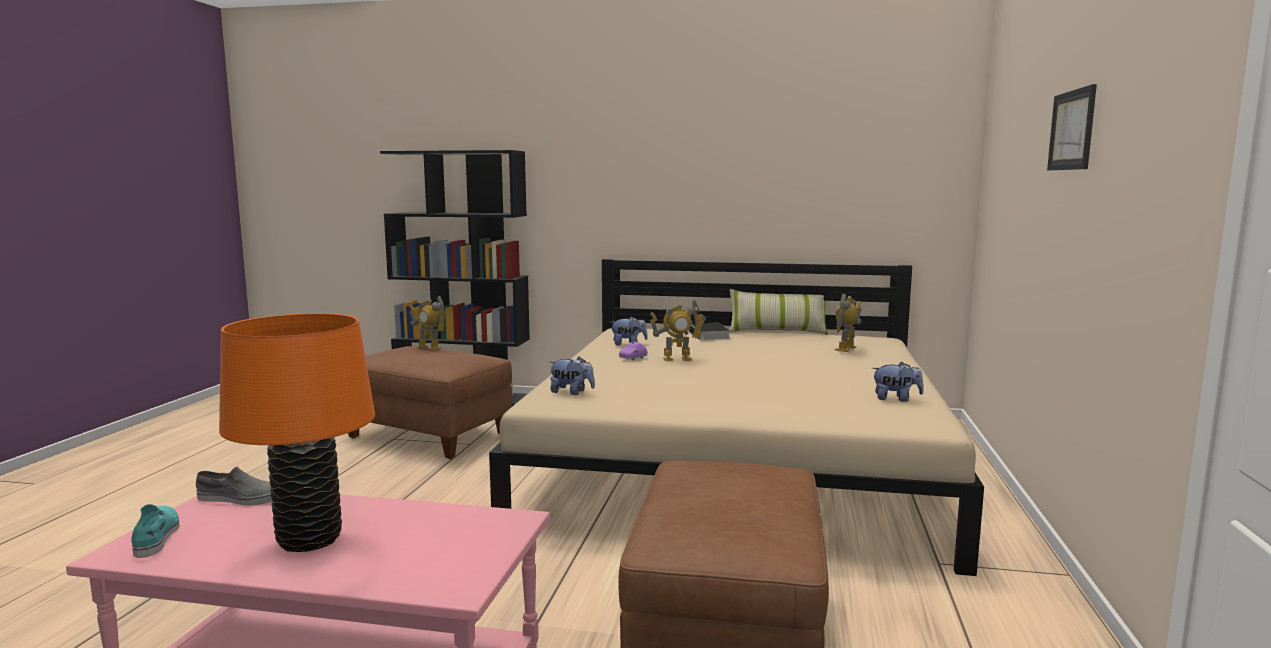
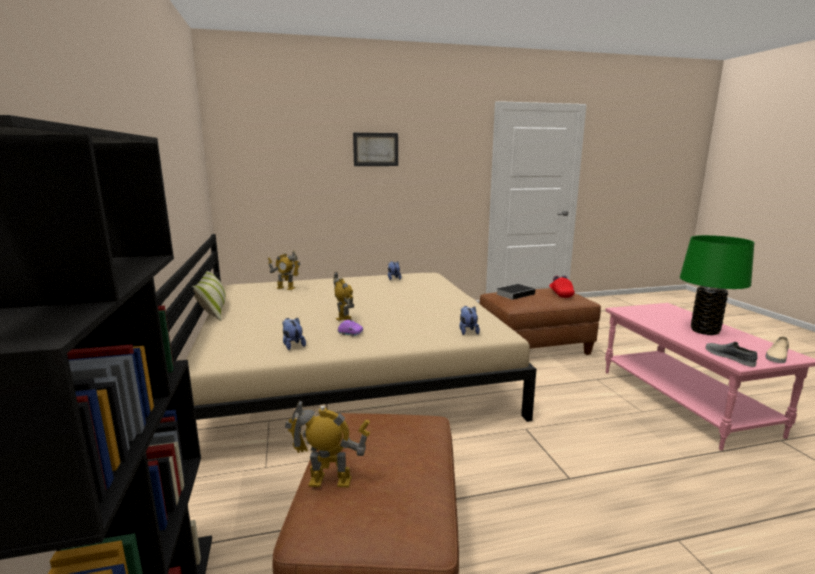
camera: 115 degrees left, 5 degrees up
turquoise shoe [131,504,180,558] -> beige shoe [765,337,789,363]
orange table lamp [219,313,375,552] -> green table lamp [680,235,754,335]
toy robot [409,296,446,351] -> toy robot turned 90 degrees counterclockwise [285,400,370,487]
book [689,323,730,341] -> book moved to [496,284,537,300]
none -> red cap [549,275,575,298]

